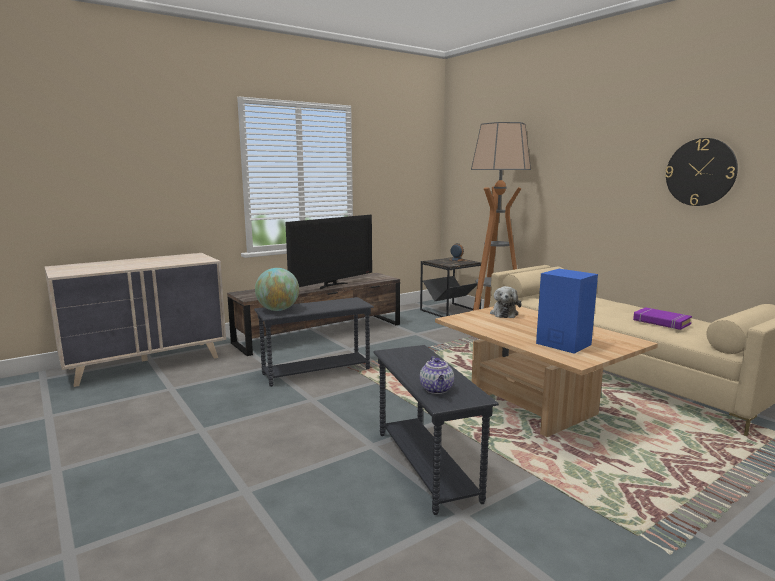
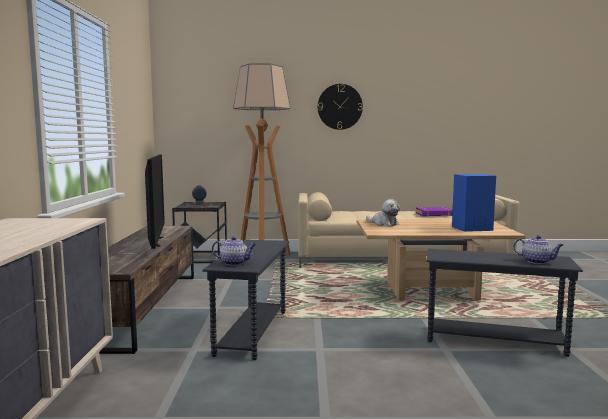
camera: 55 degrees left, 5 degrees down
globe [255,268,299,311] -> teapot [212,236,256,265]
wall clock [665,138,738,206] -> wall clock moved to [318,84,363,130]

